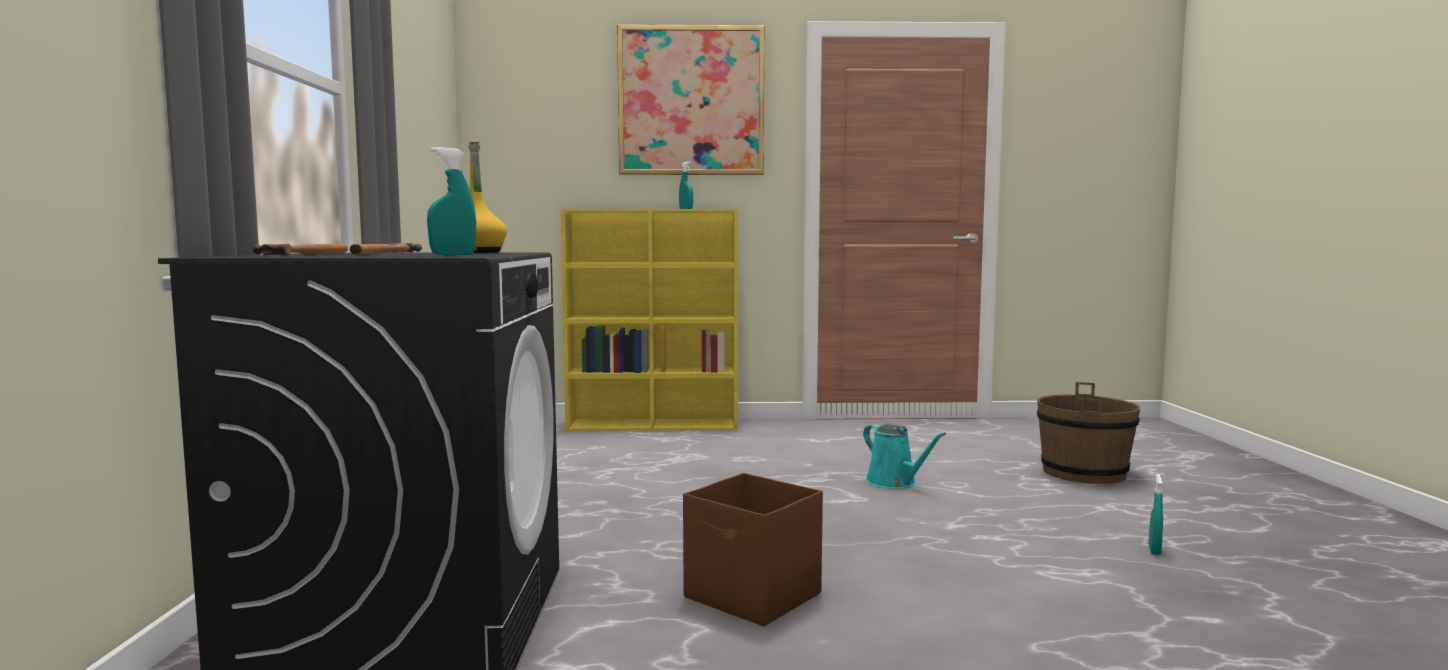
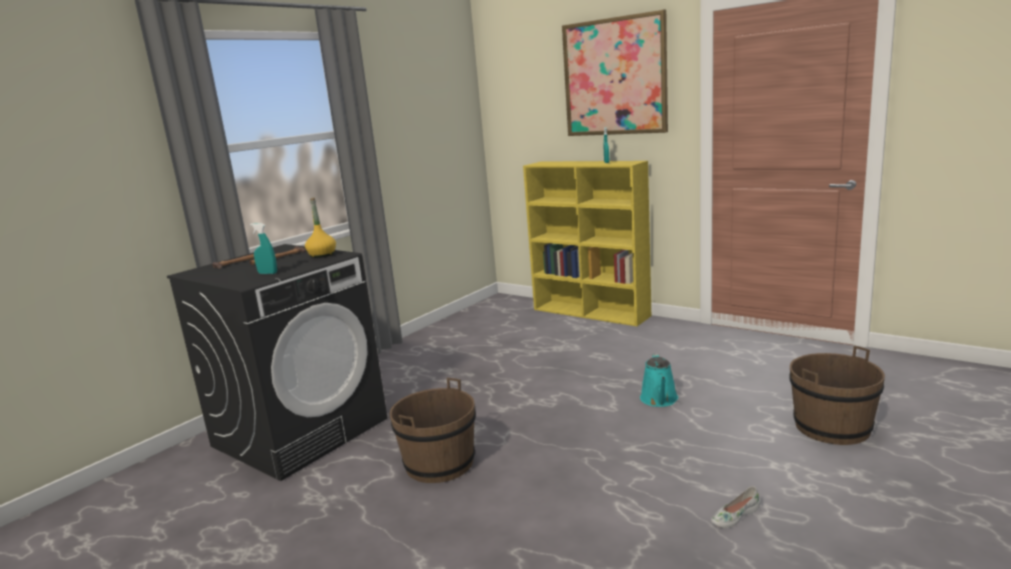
camera: 40 degrees right, 10 degrees up
brown storage box [683,473,823,626] -> brown bucket [390,378,476,483]
turquoise spray bottle [1149,474,1163,555] -> white shoe [711,486,760,528]

